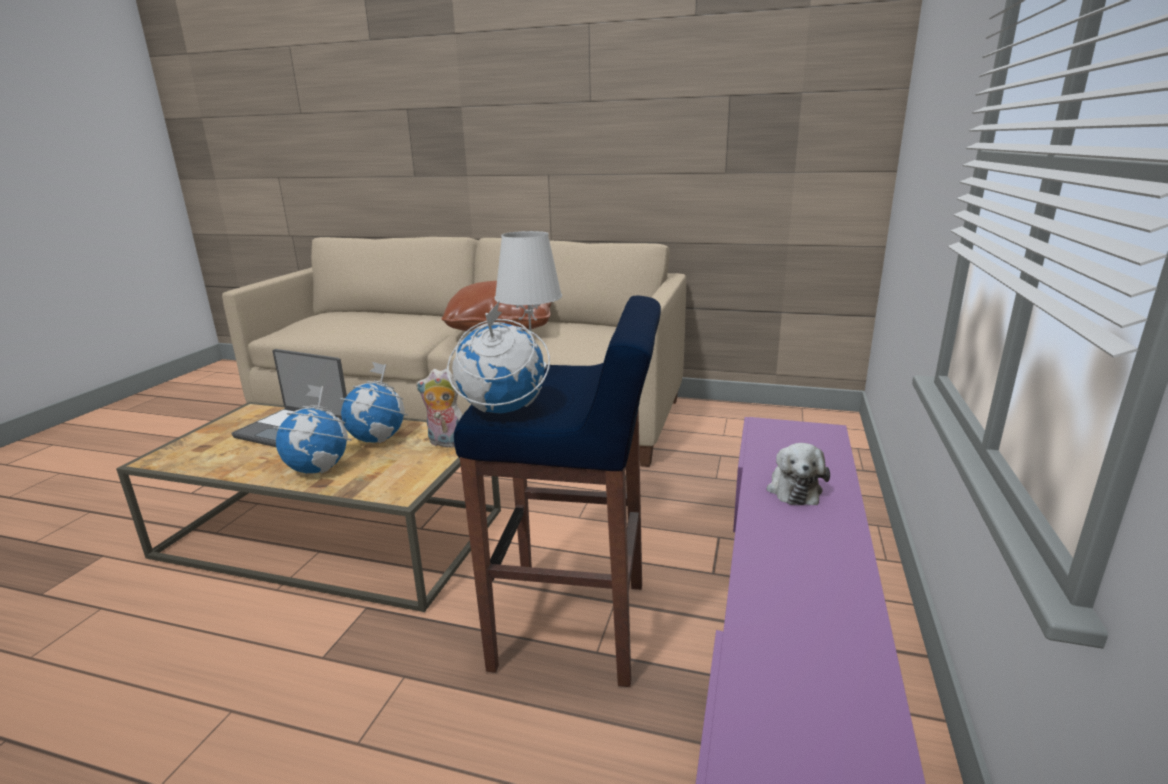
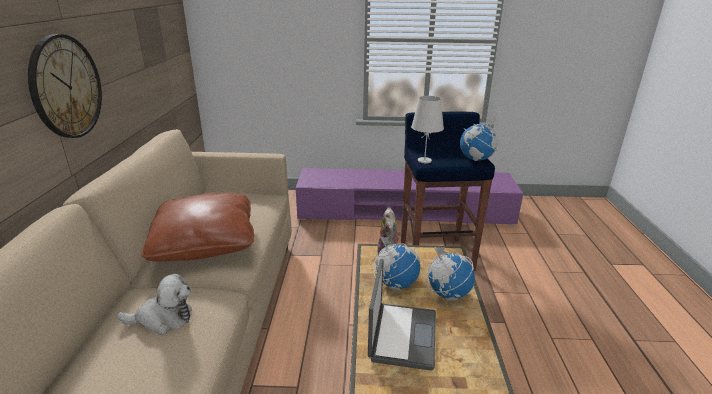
camera: 105 degrees left, 5 degrees up
plush toy [767,443,830,505] -> plush toy moved to [117,274,192,335]
none -> wall clock [28,34,102,138]

